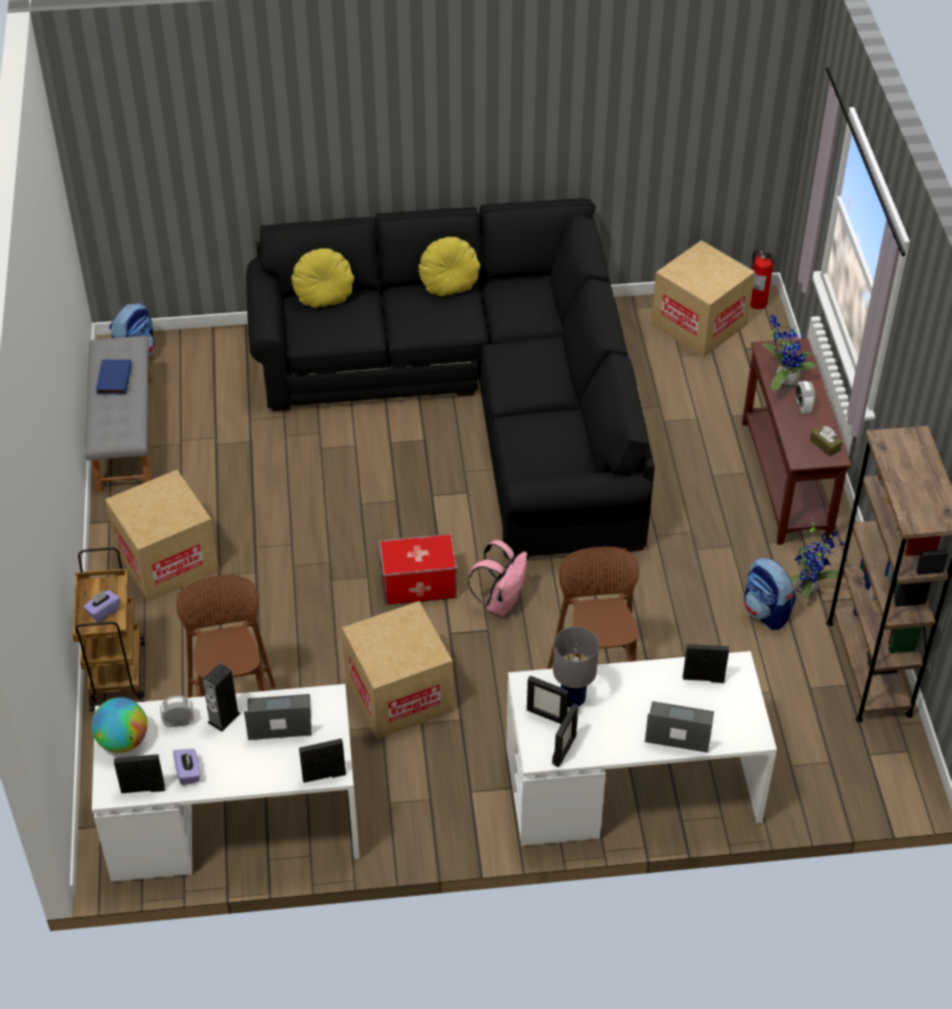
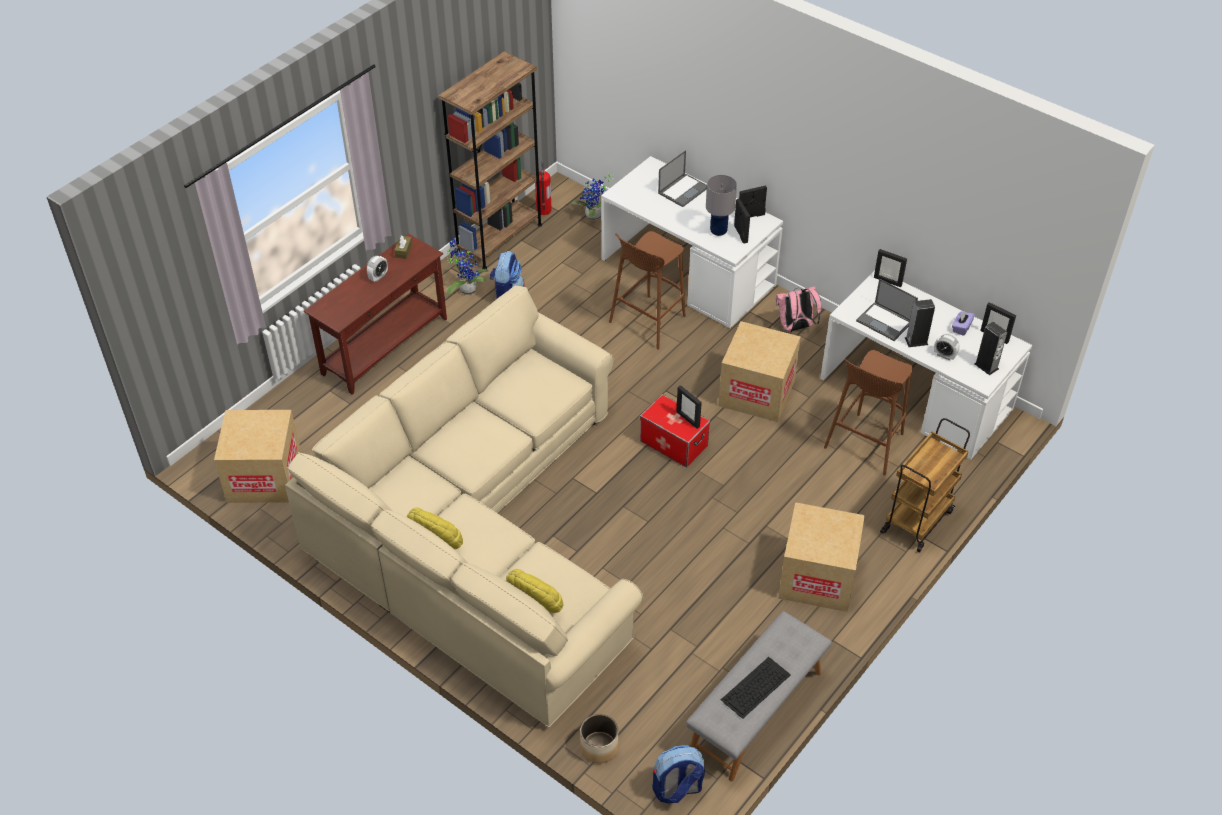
camera: 135 degrees left, 0 degrees up
purple tissue box [83,590,120,622] -> none
globe [91,697,148,753] -> speaker [974,322,1007,375]
blue book [96,360,132,395] -> keyboard [721,657,791,719]
black sofa [246,199,655,560] -> beige sofa [285,285,643,727]
pink backpack [468,540,527,616] -> pink backpack moved to [776,286,821,332]
laptop [645,701,714,753] -> laptop turned 105 degrees counterclockwise [658,150,707,207]
picture frame [683,644,729,683] -> picture frame moved to [676,385,702,429]
fire extinguisher [750,250,775,309] -> fire extinguisher moved to [535,161,552,215]
potted plant [763,315,816,391] -> potted plant moved to [571,174,614,221]
none -> planter [580,714,619,763]

